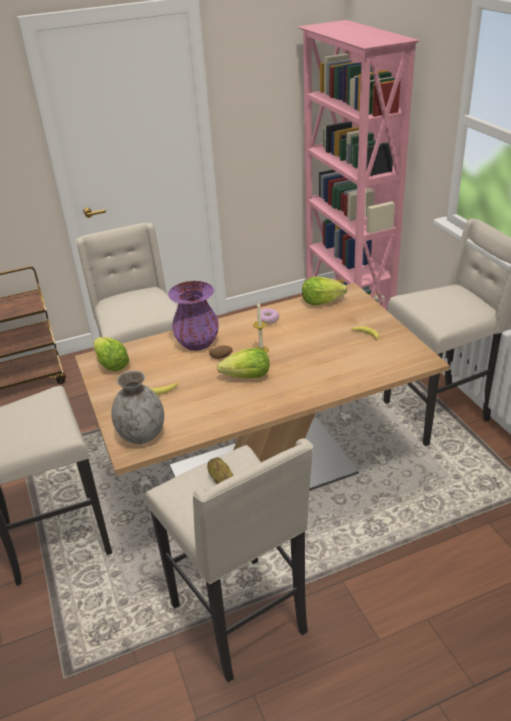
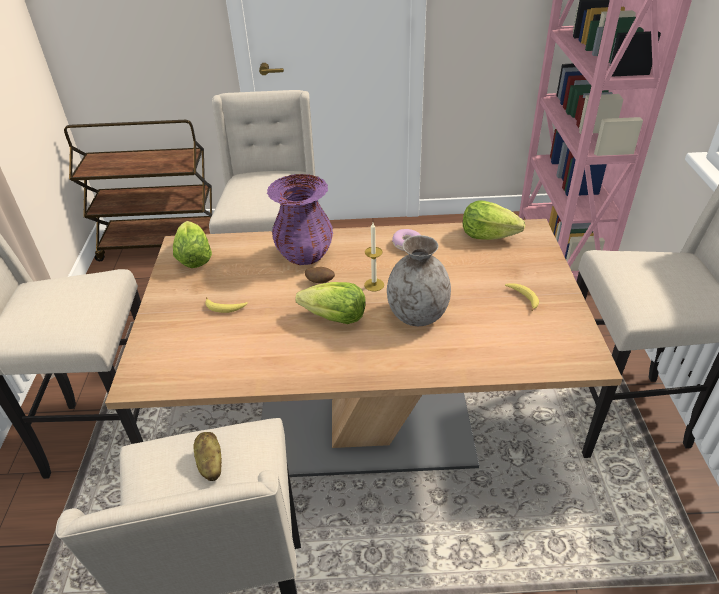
camera: 20 degrees right, 5 degrees up
grey vase [112,371,164,444] -> grey vase moved to [387,235,451,326]

